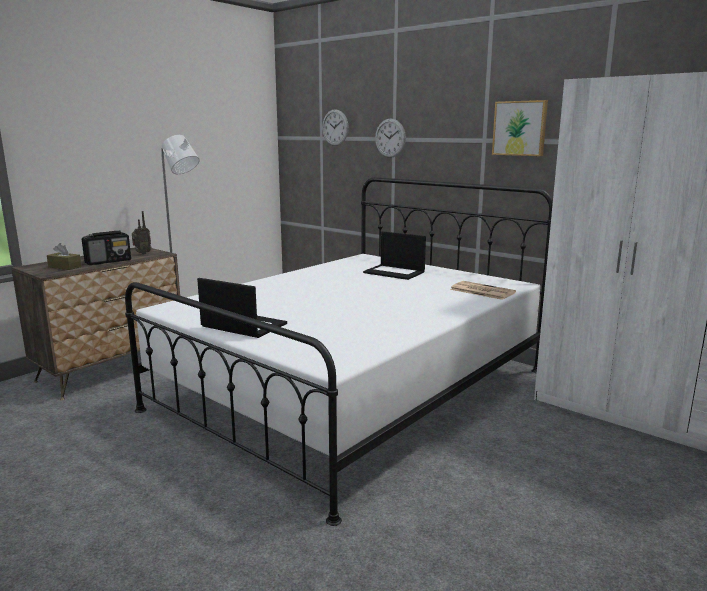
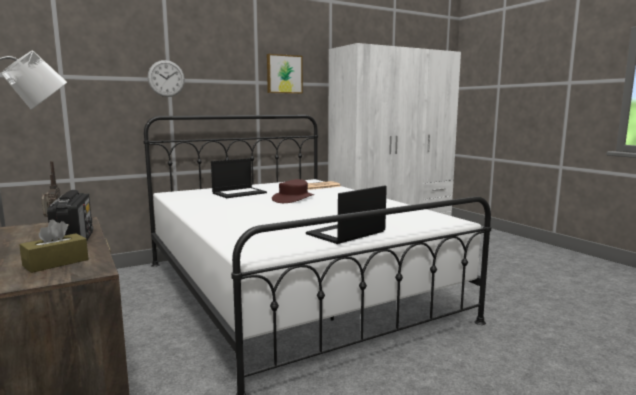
camera: 70 degrees left, 5 degrees down
wall clock [322,109,349,146] -> none
none -> brown hat [272,179,314,203]

